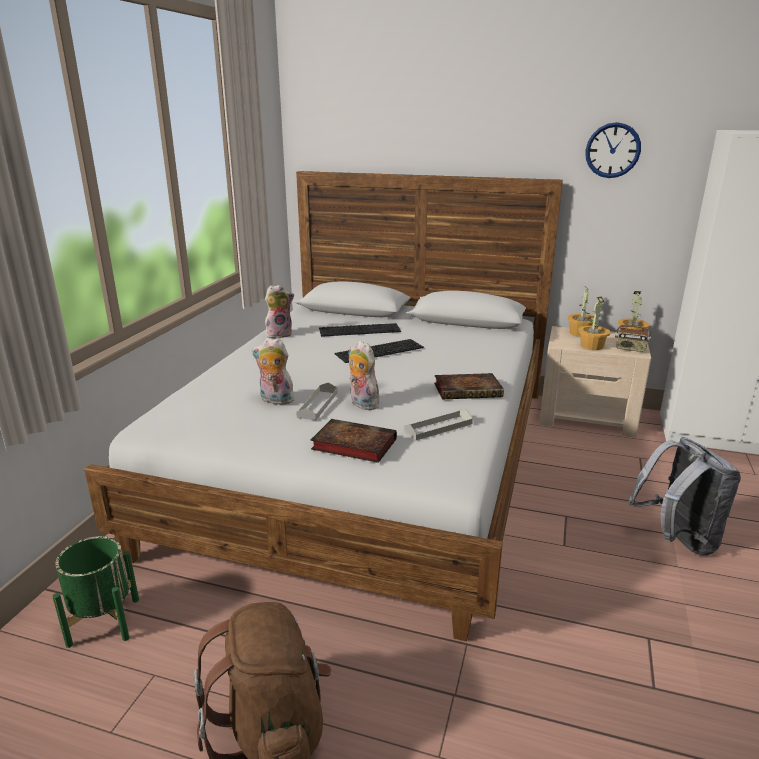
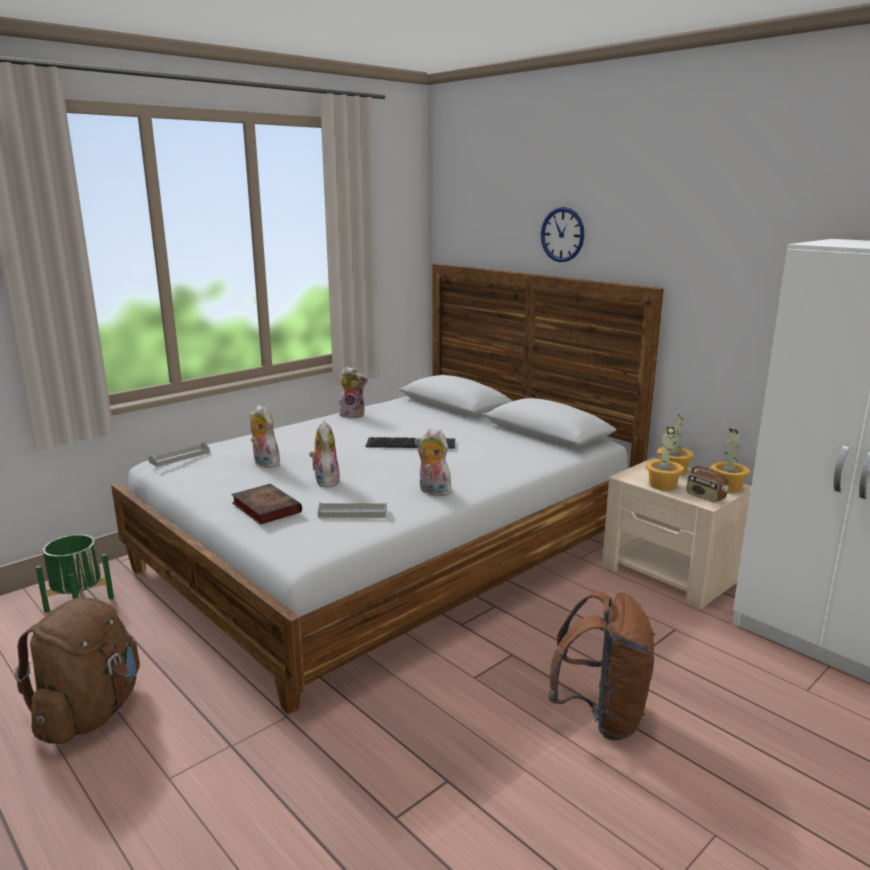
camera: 30 degrees right, 5 degrees down
grey tray [296,383,338,420] -> grey tray moved to [148,442,210,467]
keyboard [319,323,401,337] -> none
book [434,373,504,399] -> plush toy [415,428,452,496]
wall clock [585,122,641,178] -> wall clock moved to [541,207,584,262]
grey backpack [629,437,741,556] -> brown backpack [548,592,655,741]

